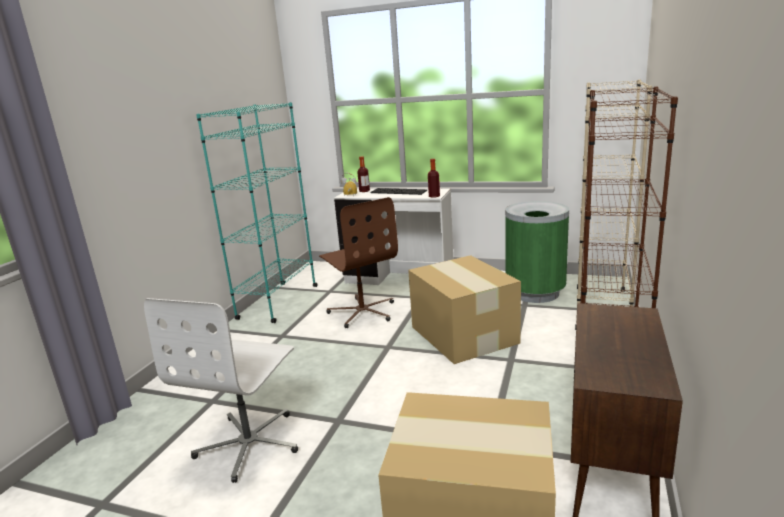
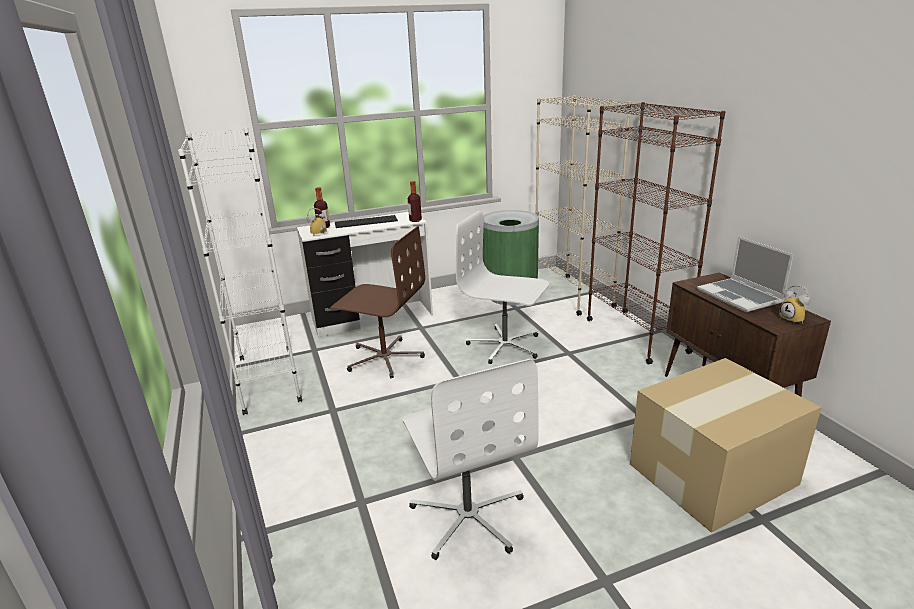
camera: 40 degrees left, 5 degrees up
turquoise bookcase [196,102,317,323] -> white bookcase [178,127,302,415]
cardboard box [408,255,521,364] -> white office chair [456,211,549,364]
none -> laptop [697,236,794,312]
none -> alarm clock [779,285,811,324]

